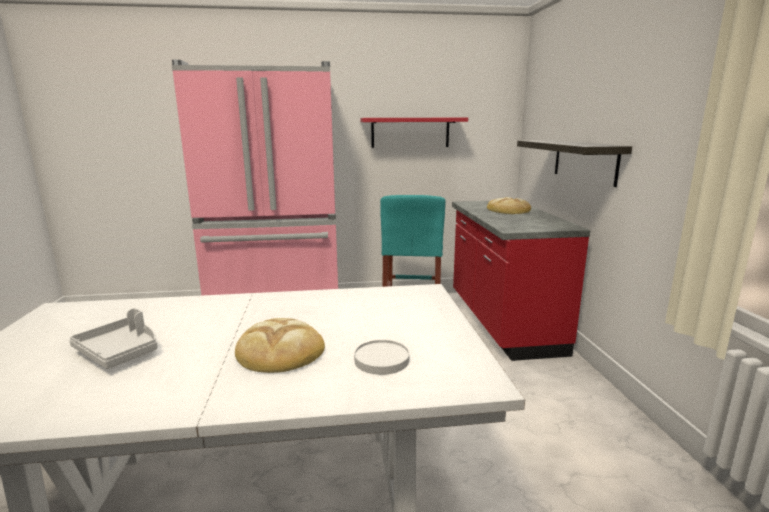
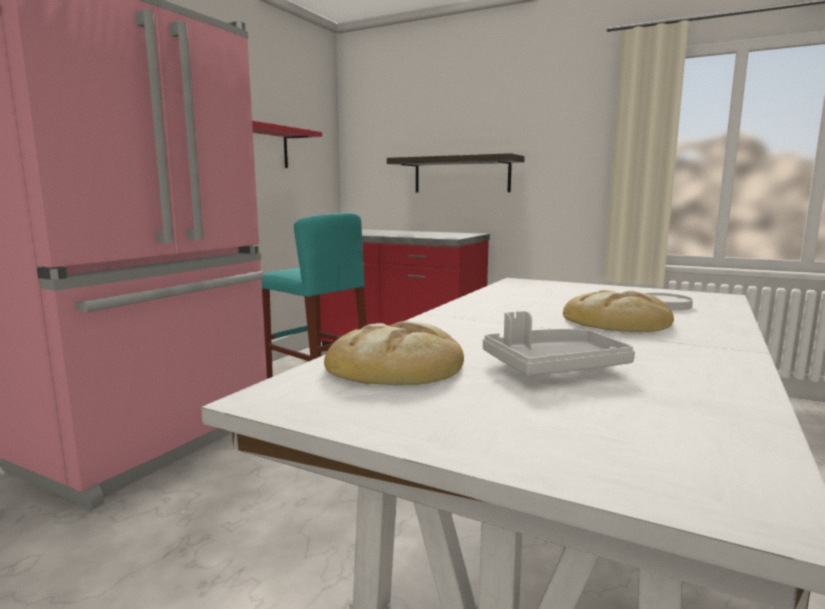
camera: 55 degrees left, 5 degrees down
bread [487,197,531,214] -> bread moved to [324,321,464,385]

